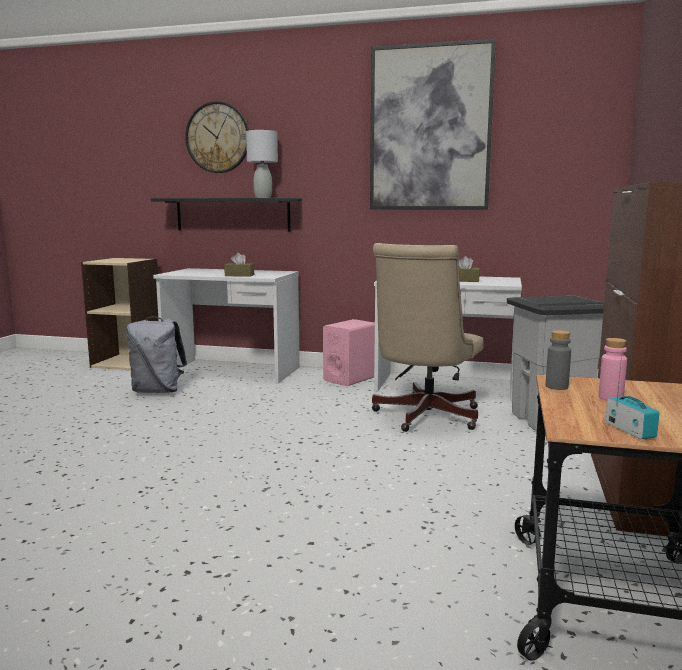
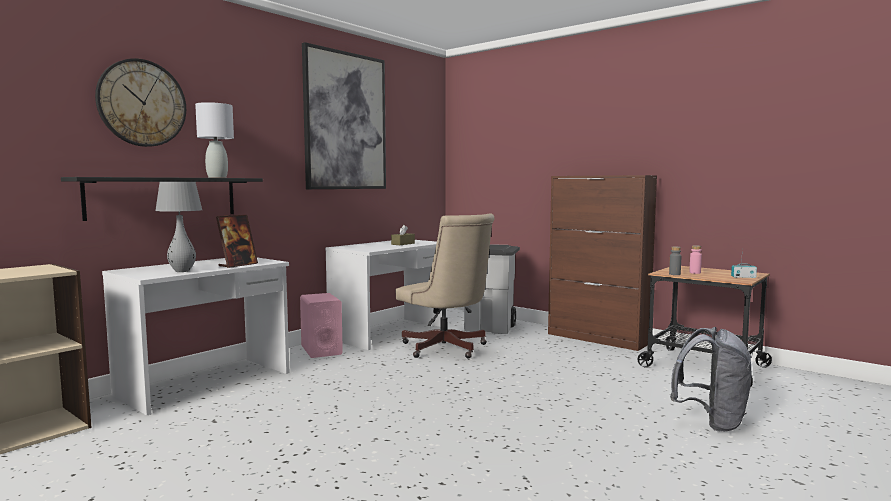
camera: 65 degrees left, 5 degrees down
grey backpack [126,317,187,393] -> grey backpack moved to [670,327,752,432]
brown tissue box [224,253,254,277] -> picture frame [216,215,258,268]
none -> grey table lamp [155,182,202,272]

